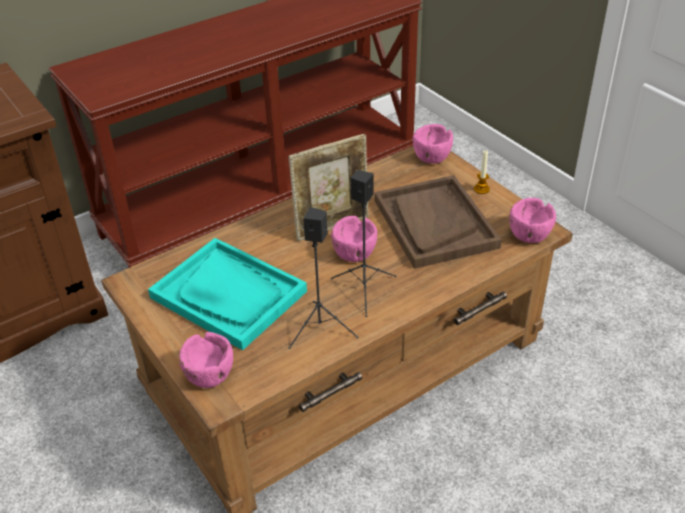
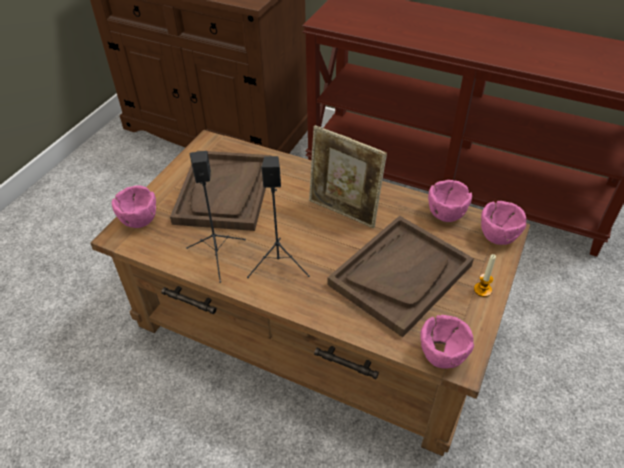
camera: 60 degrees right, 5 degrees up
turquoise tray [148,238,307,350] -> brown tray [170,150,272,231]
pink bowl [331,216,377,262] -> pink bowl moved to [428,180,472,222]

